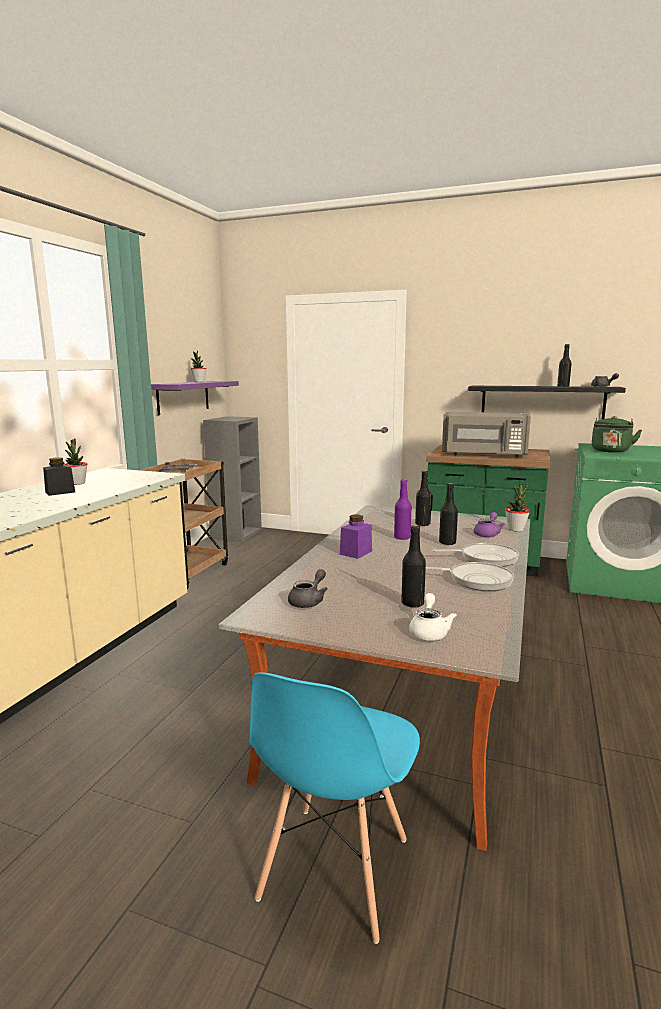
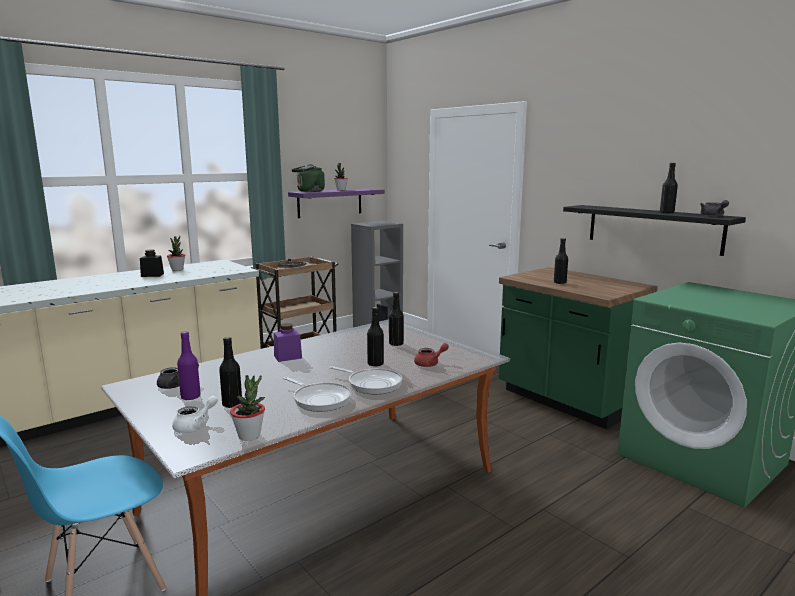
camera: 30 degrees right, 0 degrees up
purple bottle [394,479,411,540] -> purple bottle moved to [177,331,201,401]
grey microwave [442,412,531,457] -> black bottle [554,238,568,284]
purple teapot [474,512,505,537] -> red teapot [414,343,449,367]
potted plant [505,483,530,532] -> potted plant moved to [230,375,265,441]
green kettle [592,416,642,453] -> green kettle moved to [292,164,325,192]

